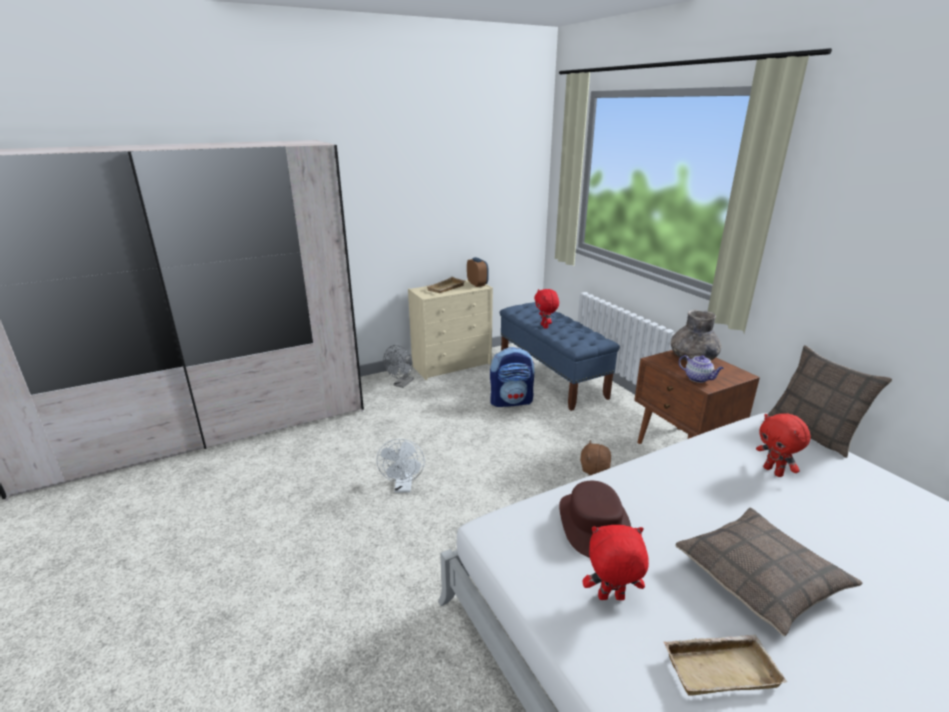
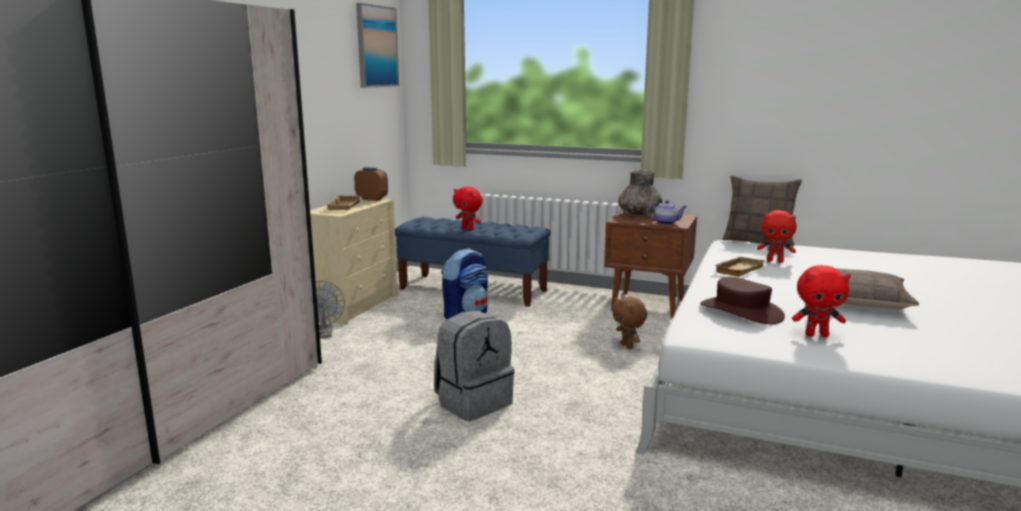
camera: 40 degrees left, 10 degrees down
white fan [376,439,425,492] -> grey backpack [434,311,514,421]
red plush toy [583,525,649,600] -> red plush toy turned 135 degrees counterclockwise [792,265,851,337]
beige tray [664,634,787,696] -> beige tray moved to [714,256,765,277]
none -> picture [356,3,399,88]

